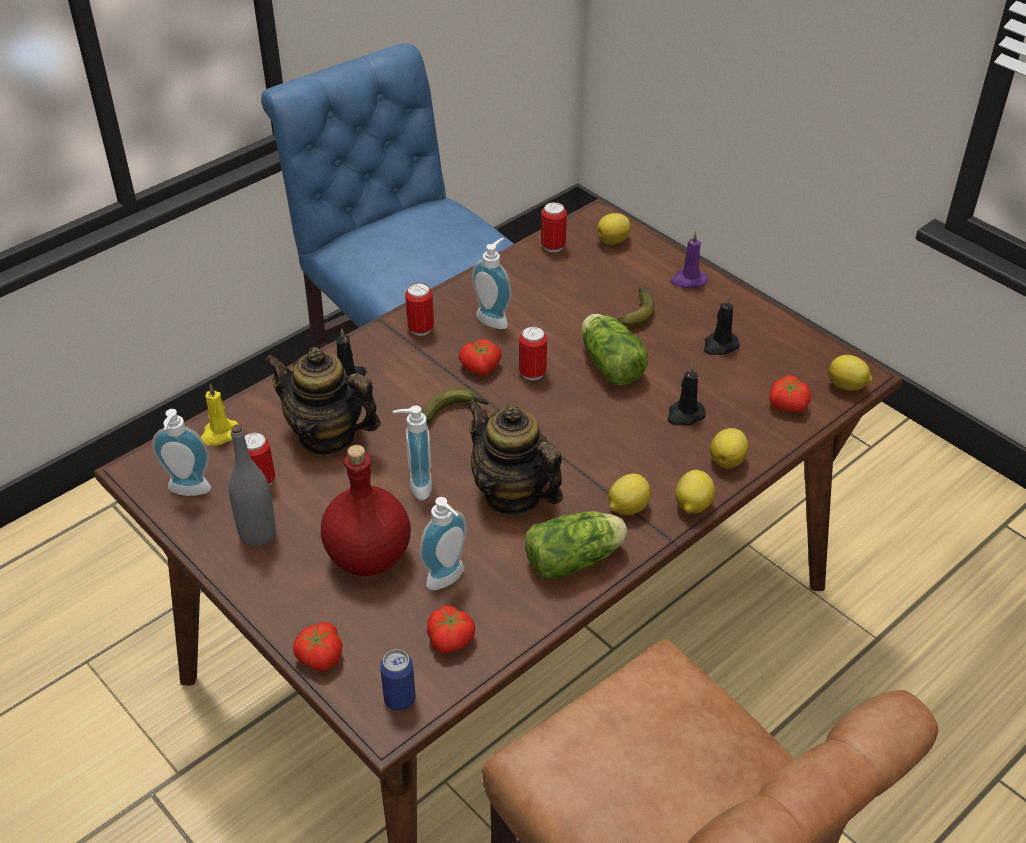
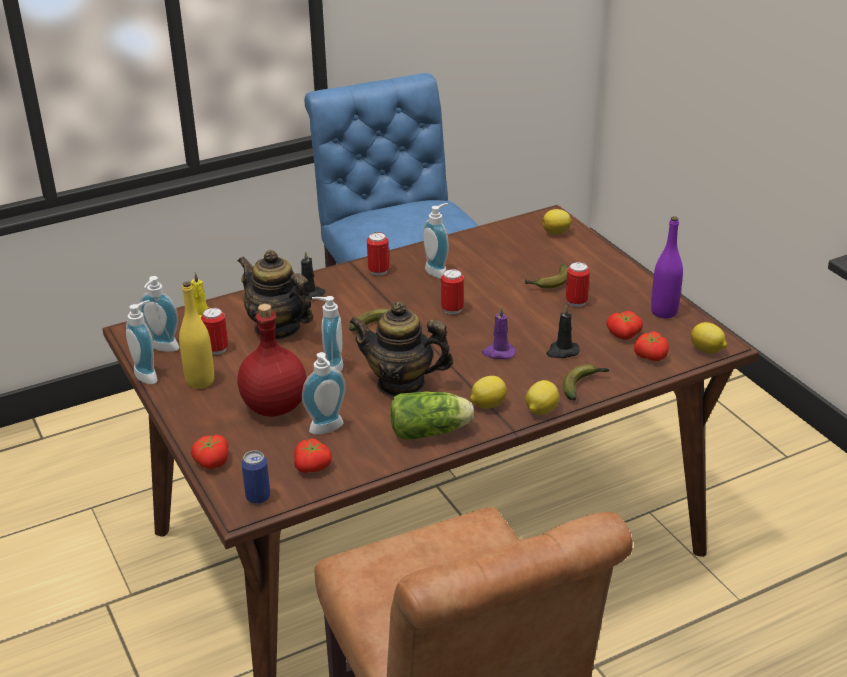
camera: 15 degrees right, 10 degrees down
grey bottle [229,424,276,547] -> yellow bottle [179,281,214,389]
tomato [458,339,502,375] -> tomato moved to [606,311,643,340]
teapot [466,399,563,516] -> teapot turned 45 degrees counterclockwise [349,302,453,397]
can [541,202,567,252] -> can moved to [566,262,590,307]
lettuce [581,314,648,385] -> none
purple candle [670,231,707,288] -> purple candle moved to [482,306,516,359]
black candle [704,295,740,355] -> none
lemon [710,428,749,469] -> banana [563,364,609,401]
none -> soap dispenser [126,300,158,384]
none -> purple bottle [651,216,683,318]

